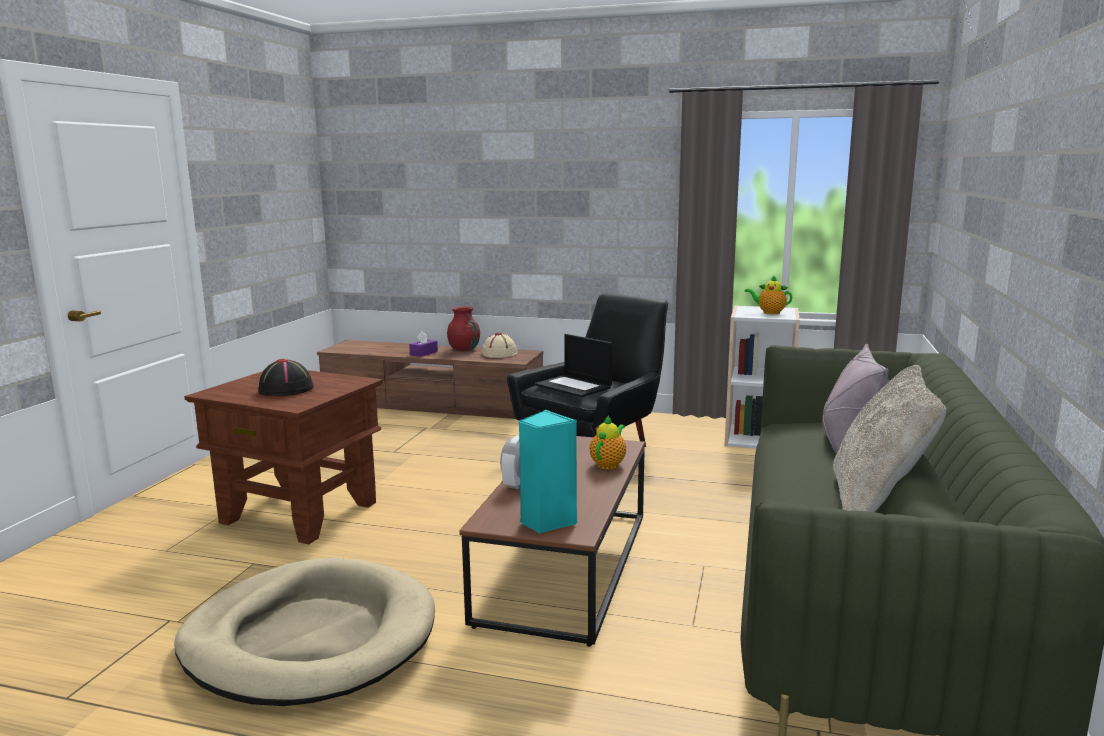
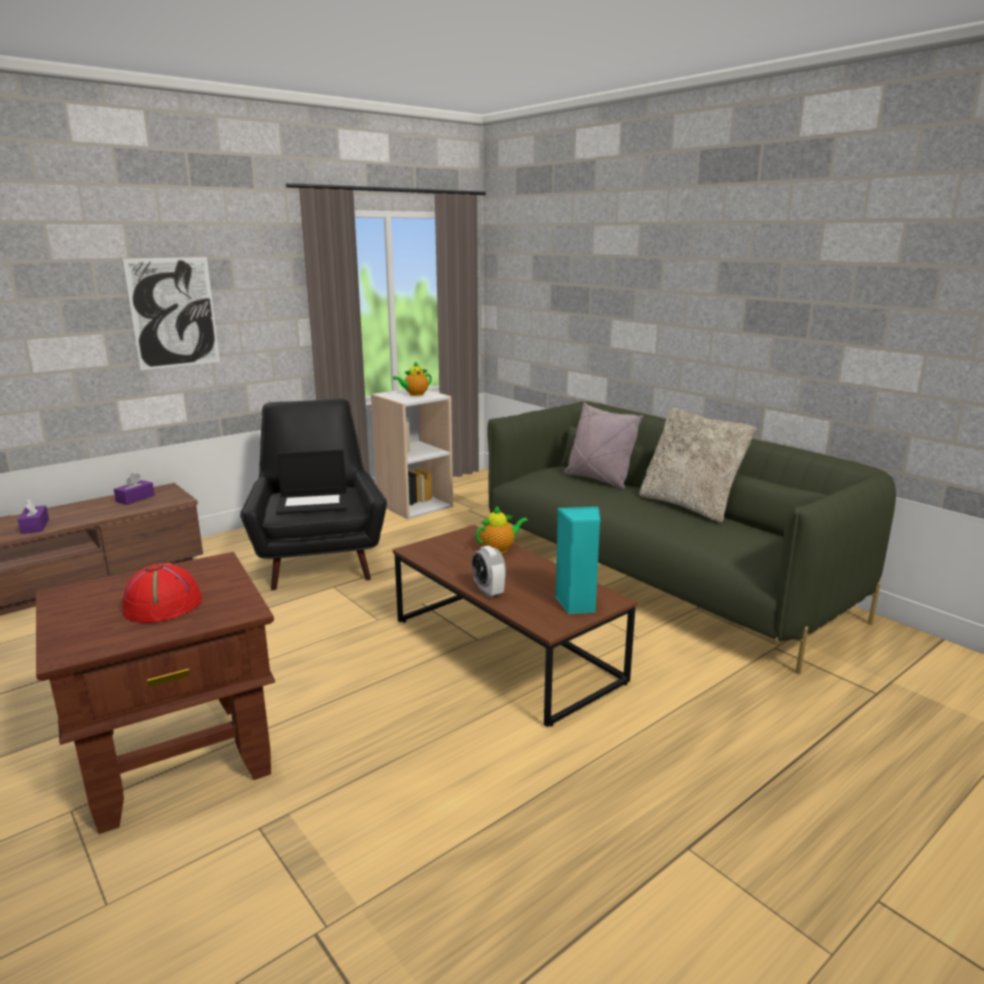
camera: 55 degrees left, 5 degrees up
beige dog bed [174,558,435,706] -> none
black hat [258,358,314,396] -> red hat [122,563,202,623]
red vase [447,306,480,351] -> none
beige hat [482,333,518,358] -> purple tissue box [114,473,155,505]
teapot [590,415,626,469] -> teapot turned 90 degrees clockwise [476,505,528,554]
none -> picture [123,257,220,370]

